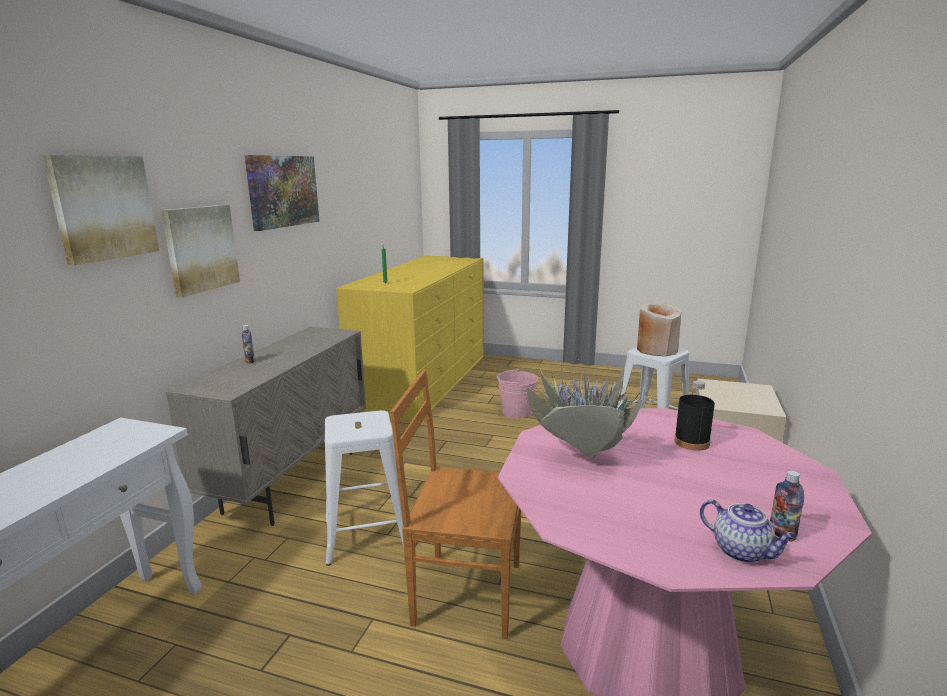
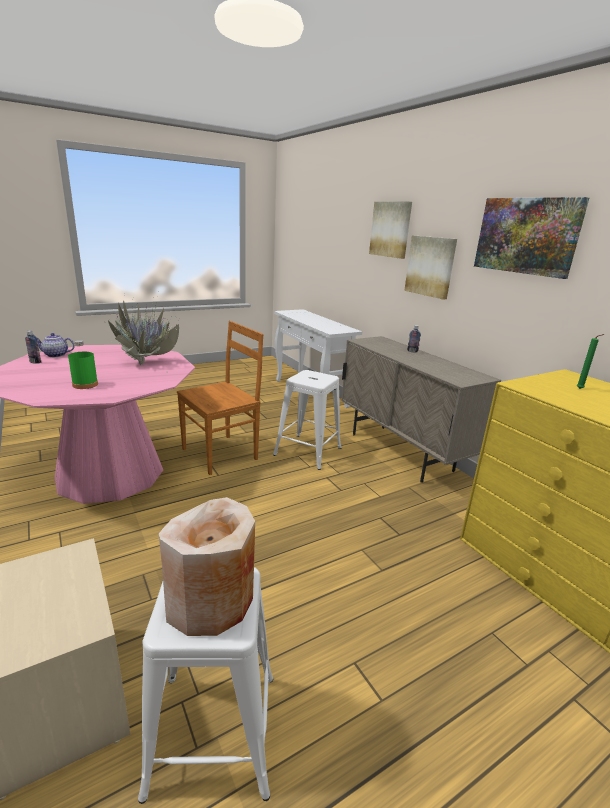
camera: 130 degrees right, 5 degrees up
pink bucket [497,369,538,419] -> none
black bottle [674,380,715,451] -> green bottle [68,340,98,389]

